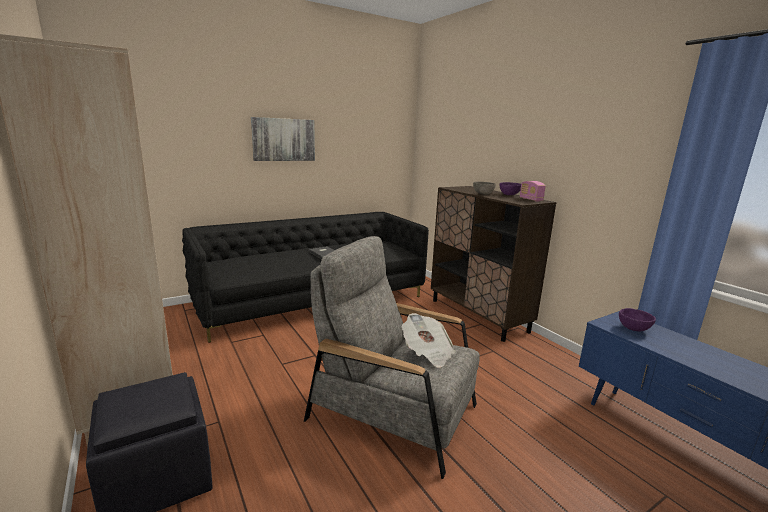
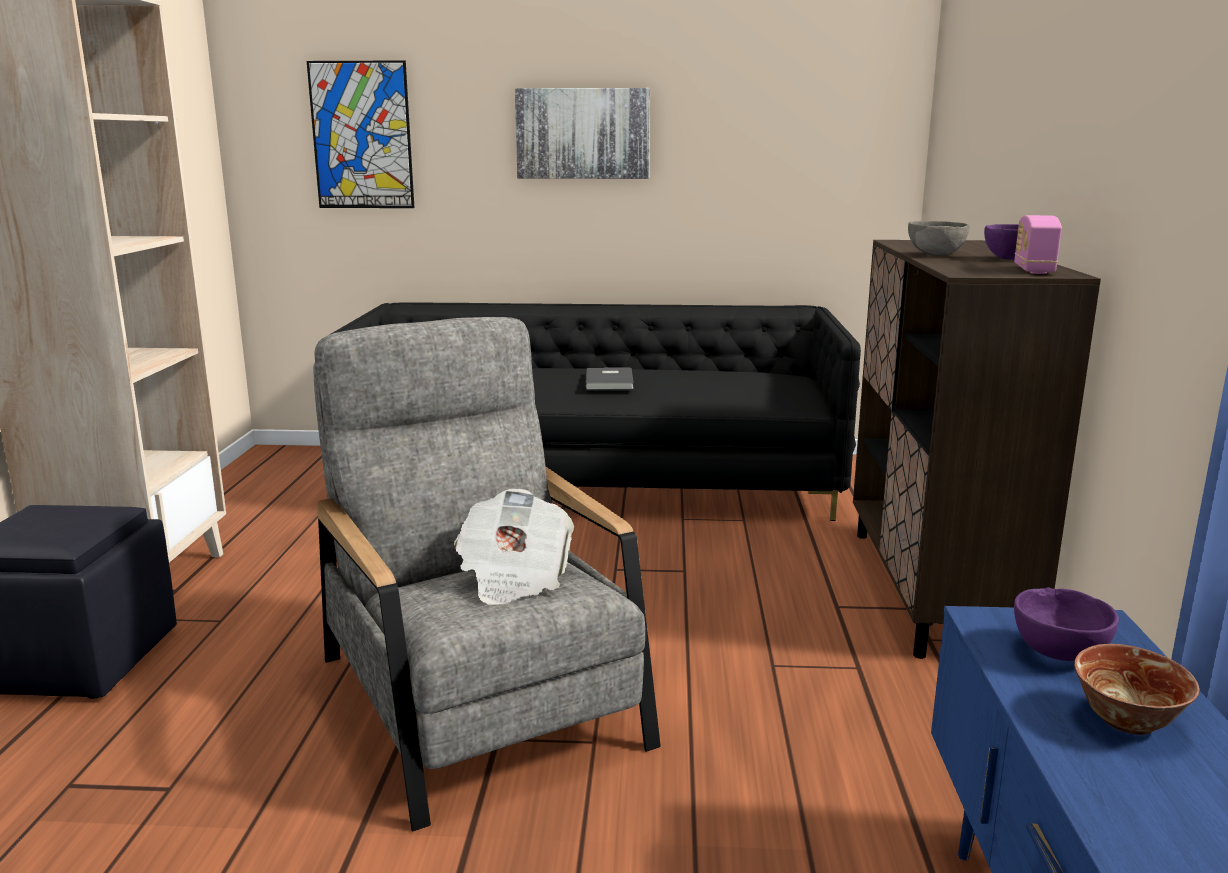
camera: 35 degrees right, 0 degrees up
none -> picture [307,60,414,208]
none -> bowl [1074,644,1199,735]

